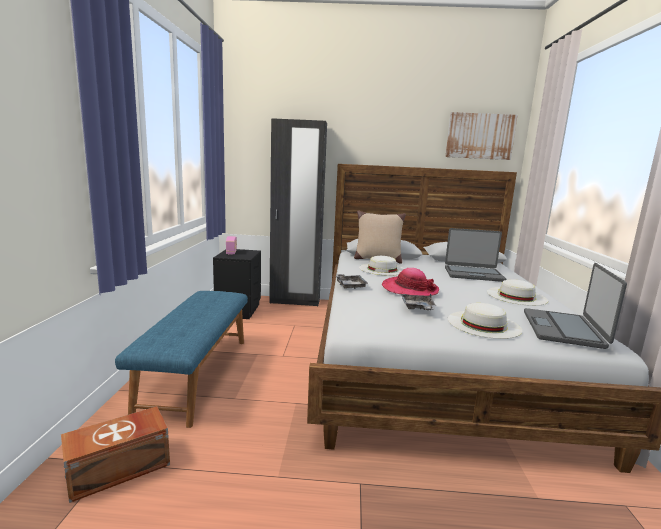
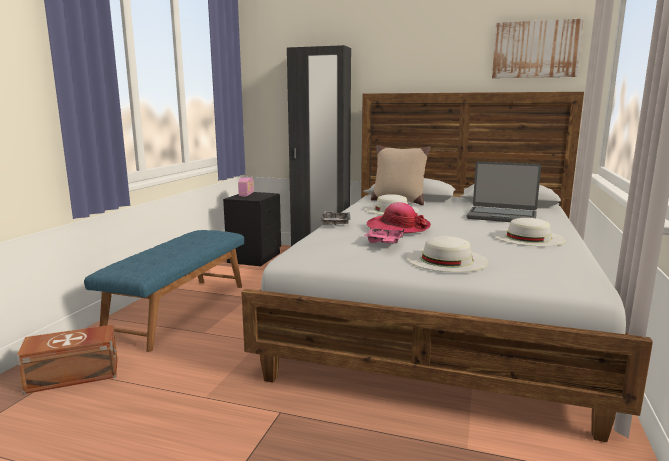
camera: 15 degrees right, 0 degrees up
grey tray [401,293,436,310] -> pink tray [364,228,404,244]
laptop [524,263,627,349] -> none

